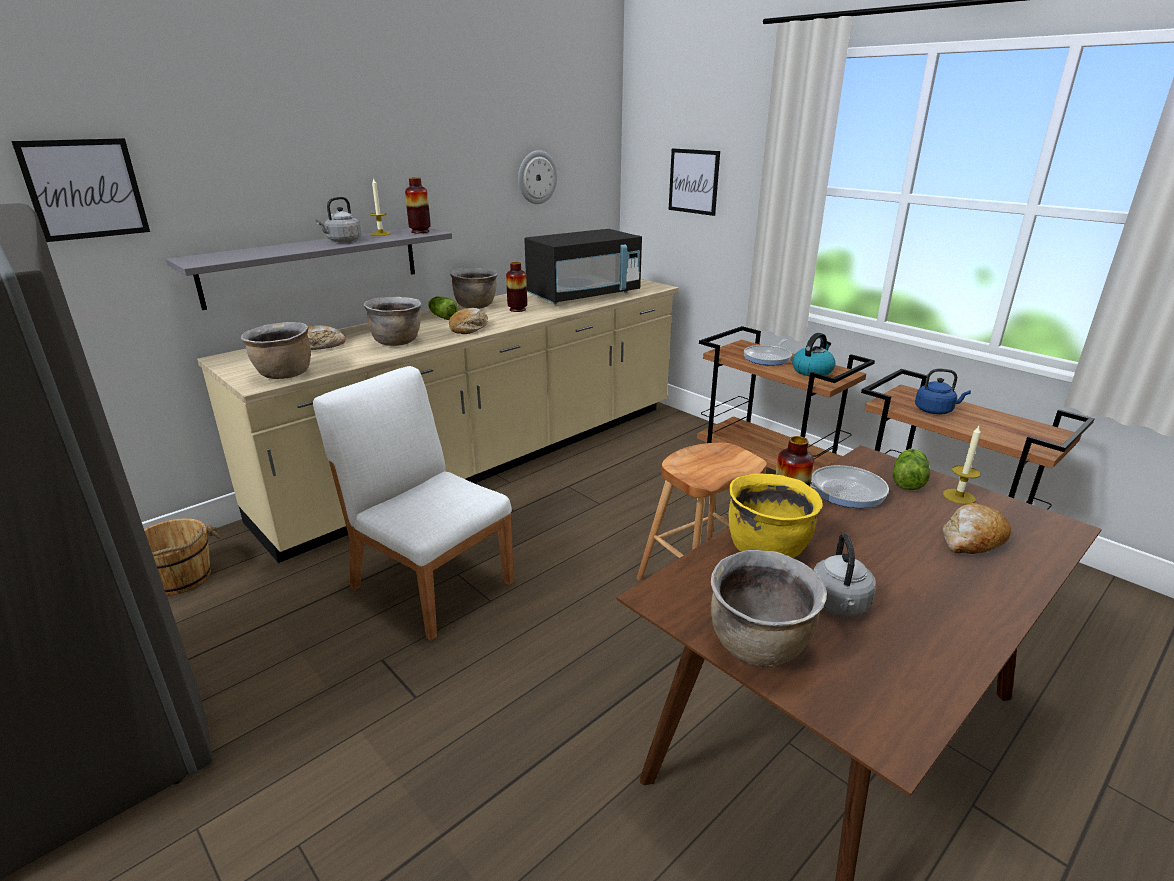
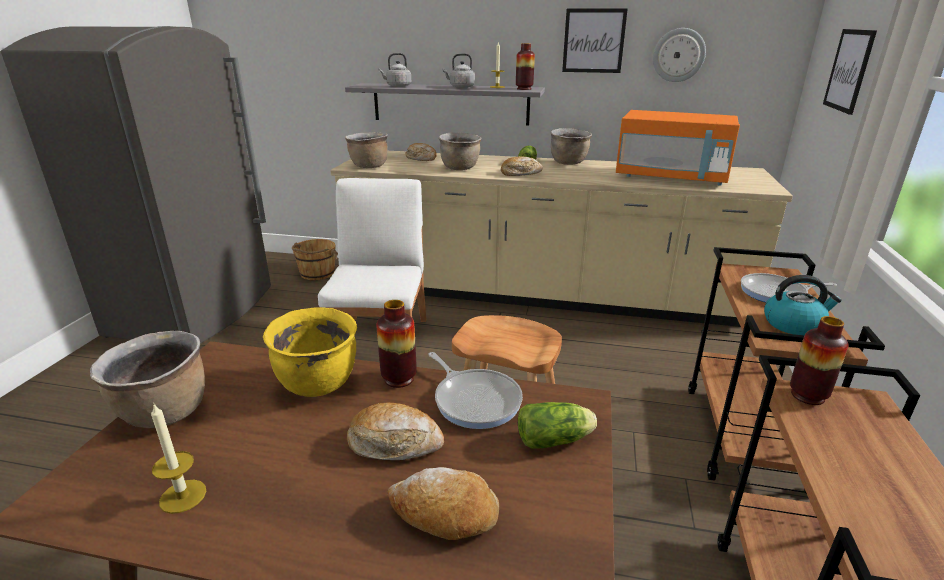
camera: 55 degrees right, 0 degrees up
picture [11,138,150,242] -> picture moved to [562,9,628,73]
vase [506,262,527,312] -> vase moved to [790,316,849,405]
black microwave [524,229,642,304] -> orange microwave [616,110,740,185]
grey kettle [813,533,876,616] -> grey kettle moved to [378,53,411,87]
blue kettle [915,369,971,414] -> none
candle [943,426,981,505] -> candle moved to [151,403,206,514]
none -> bread [347,403,444,460]

